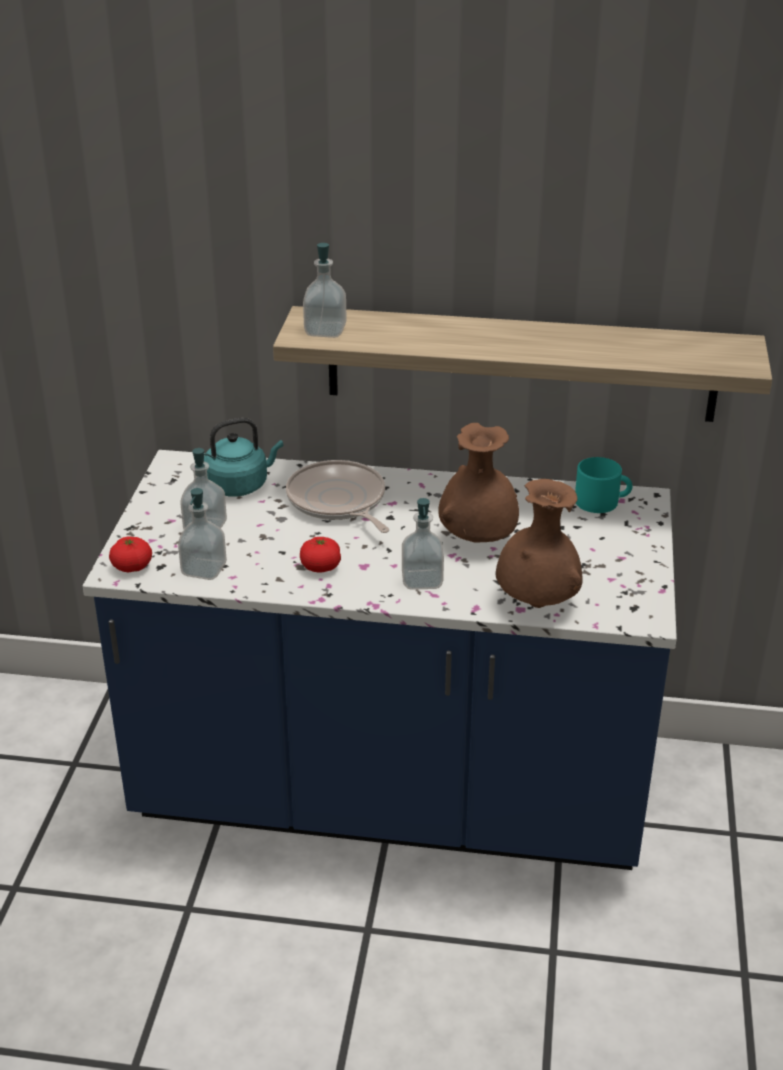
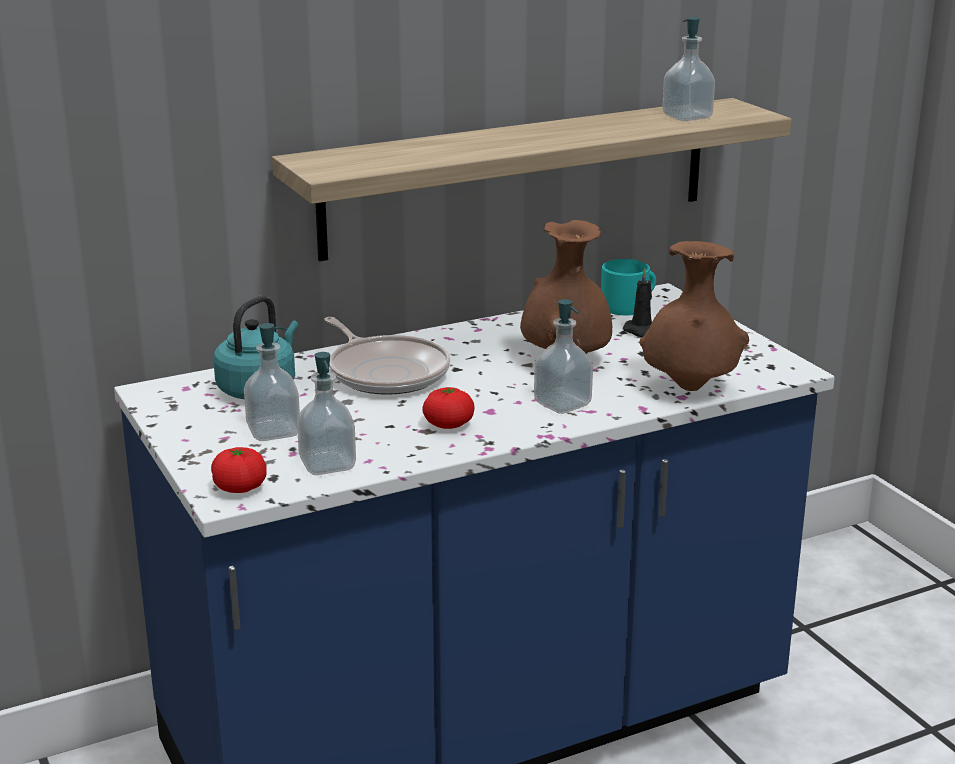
camera: 35 degrees left, 10 degrees down
frying pan [286,460,389,533] -> frying pan turned 150 degrees counterclockwise [325,317,450,395]
soap dispenser [303,243,347,338] -> soap dispenser moved to [662,17,715,121]
none -> black candle [623,269,652,337]

